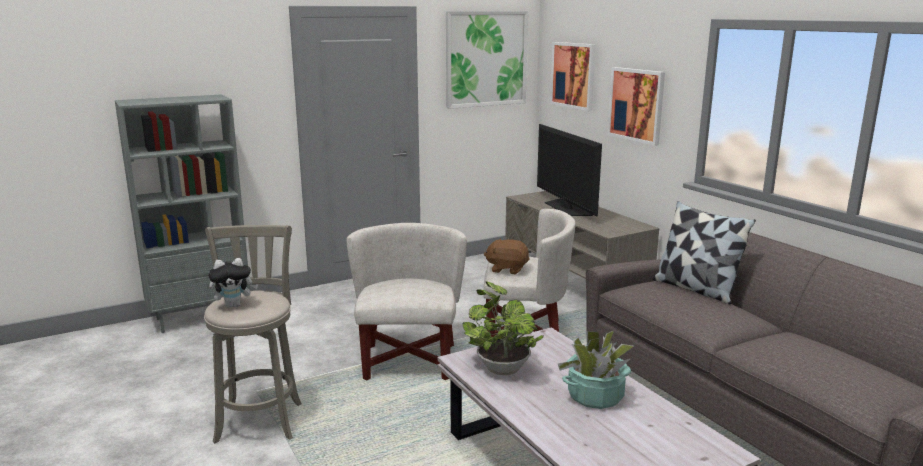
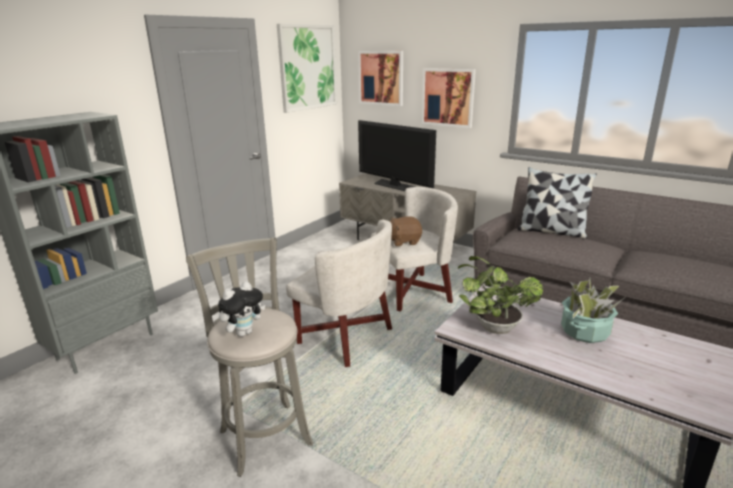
camera: 25 degrees left, 5 degrees up
white armchair [347,223,467,381] -> white armchair turned 150 degrees clockwise [286,220,392,367]

